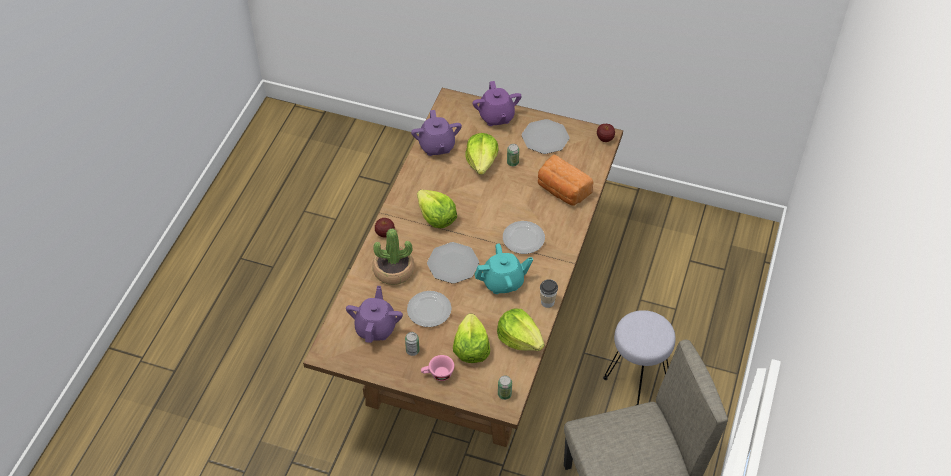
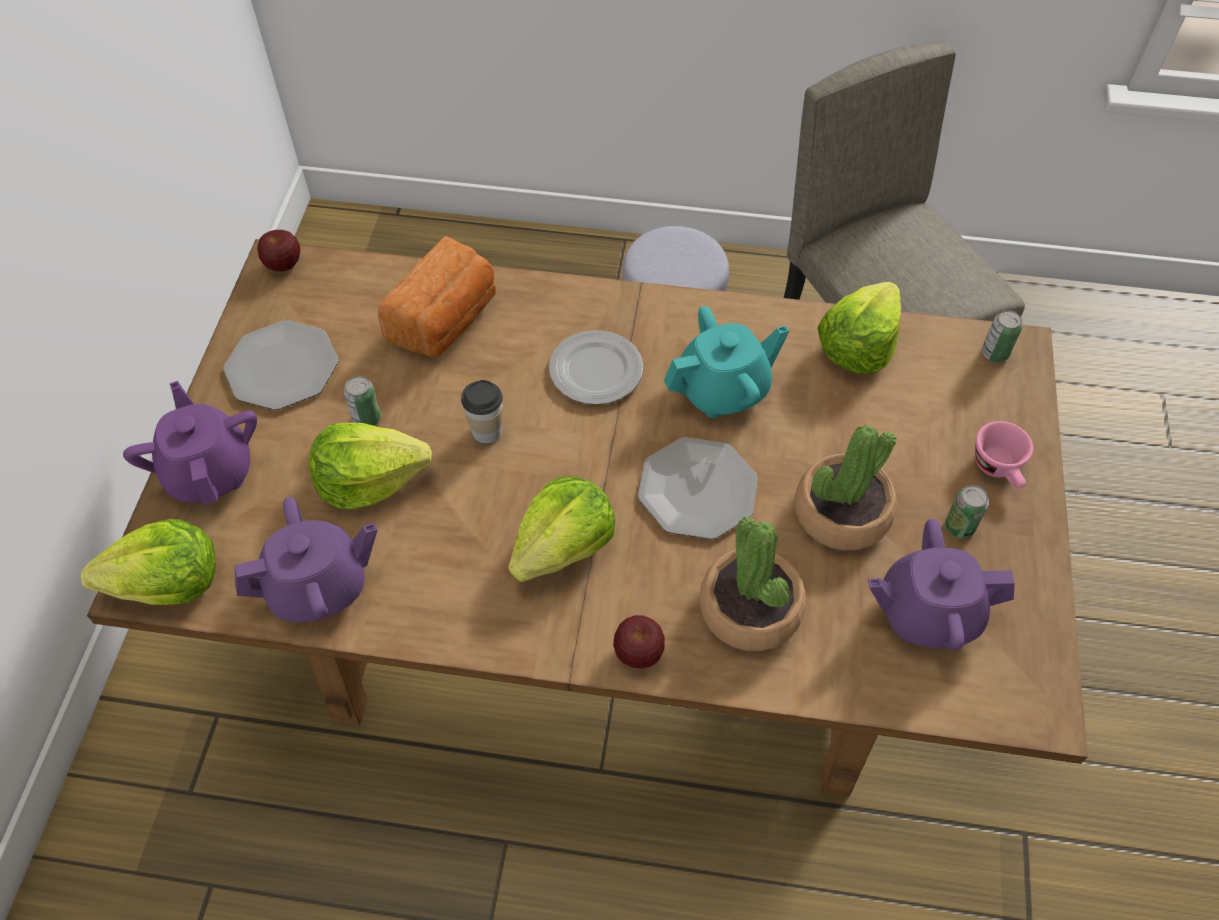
camera: 100 degrees left, 5 degrees up
plate [407,291,452,327] -> potted plant [795,425,897,551]
lettuce [453,314,490,363] -> lettuce moved to [81,519,216,605]
purple teapot [472,81,521,126] -> purple teapot turned 90 degrees counterclockwise [123,381,257,506]
turquoise teapot [474,243,533,294] -> turquoise teapot turned 90 degrees clockwise [664,306,789,418]
cup [540,279,558,308] -> cup moved to [461,380,503,444]

